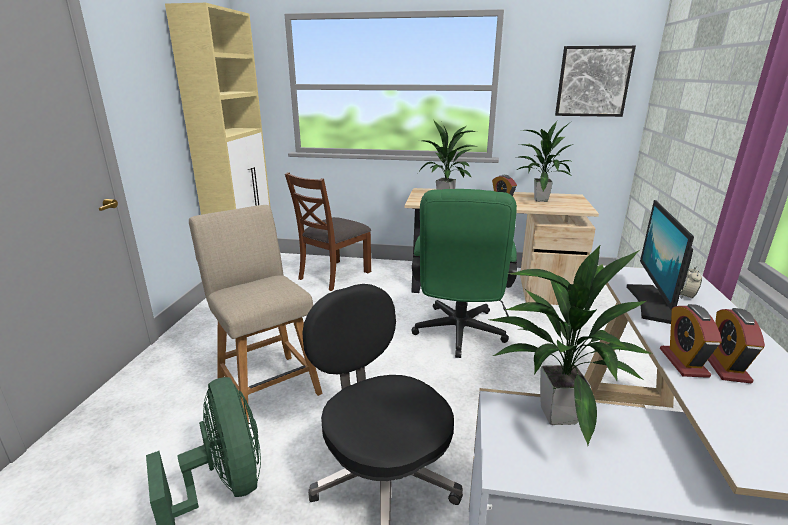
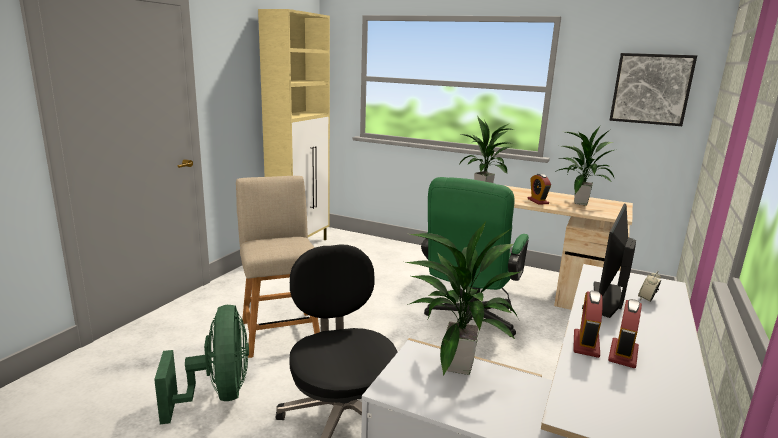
camera: 15 degrees right, 5 degrees down
brown chair [285,172,371,291] -> none

